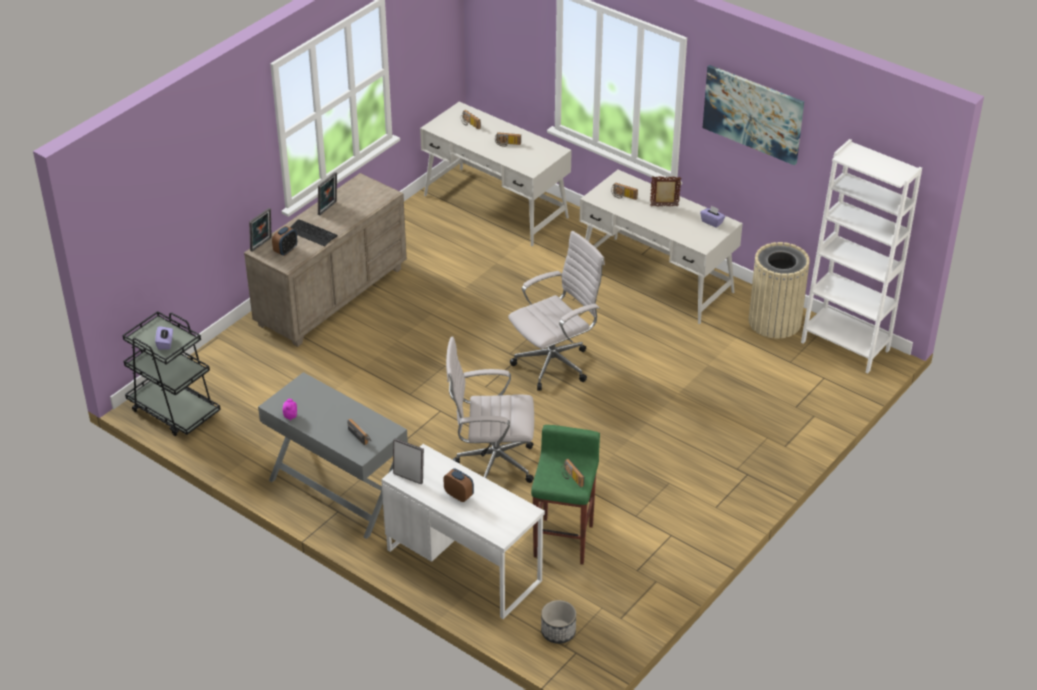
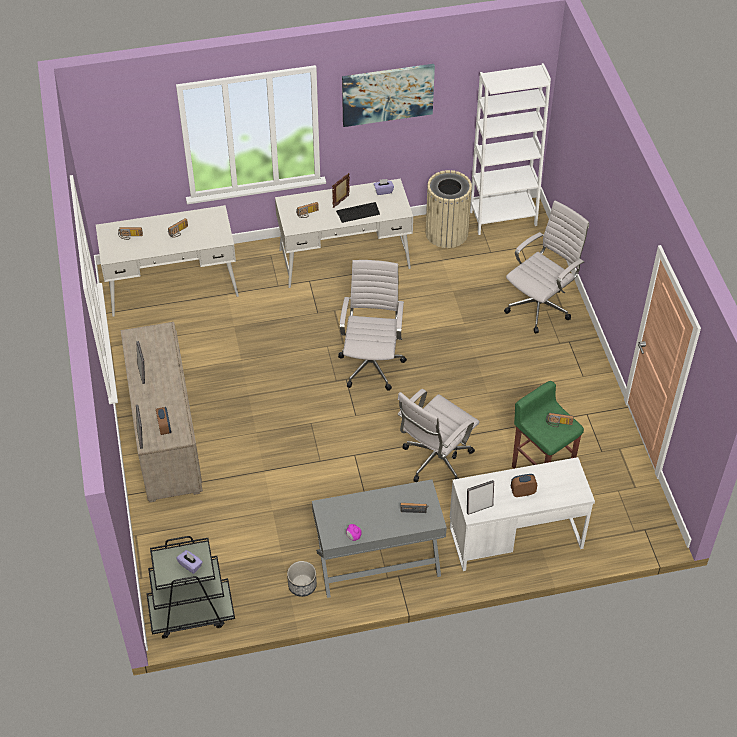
camera: 50 degrees left, 10 degrees up
keyboard [290,219,338,246] -> keyboard moved to [336,202,380,223]
planter [541,600,576,644] -> planter moved to [287,561,317,597]
none -> white office chair [504,200,589,333]

